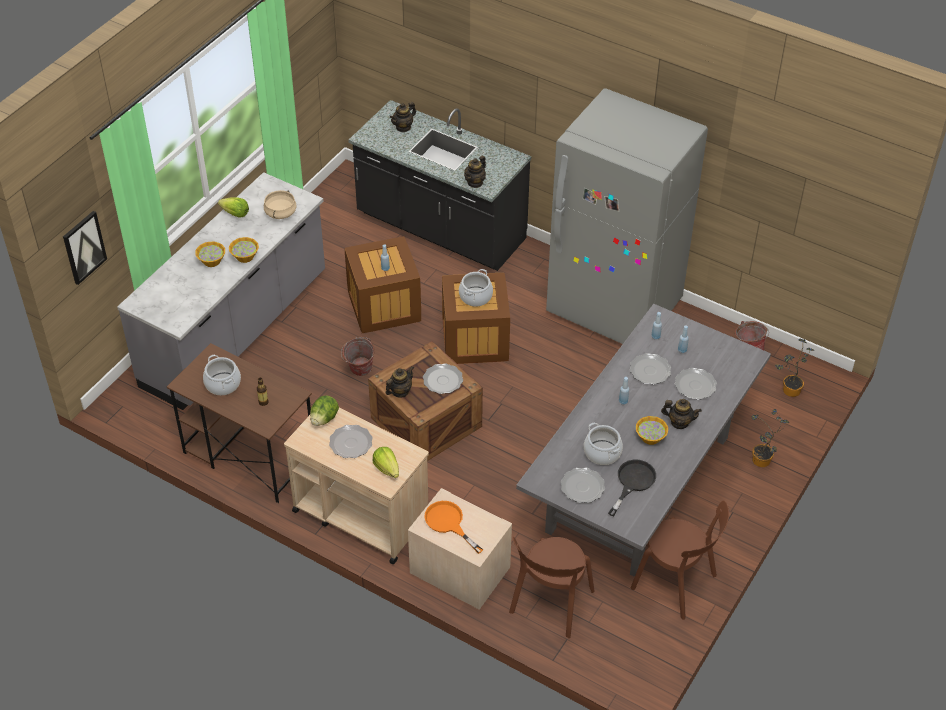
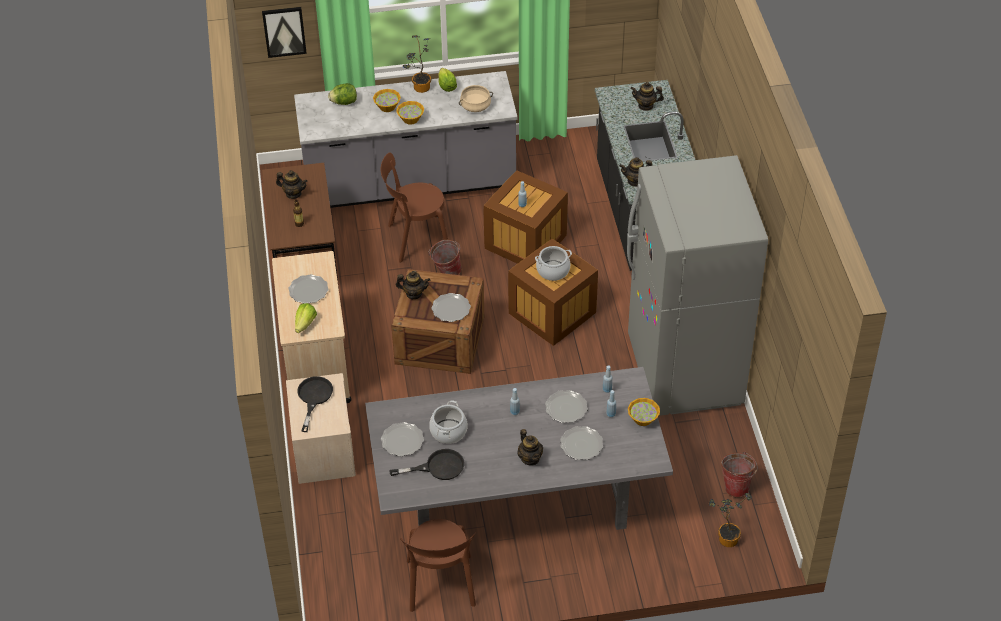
camera: 50 degrees right, 0 degrees up
cooking pot [203,355,241,395] -> teapot [276,170,308,199]
lettuce [310,396,339,426] -> lettuce moved to [328,83,357,105]
orange frying pan [424,501,483,554] -> black frying pan [297,376,333,432]
brown chair [509,537,594,638] -> brown chair moved to [381,152,448,263]
bowl [636,416,668,445] -> bowl moved to [628,398,660,426]
potted plant [752,409,789,467] -> potted plant moved to [403,35,431,93]

